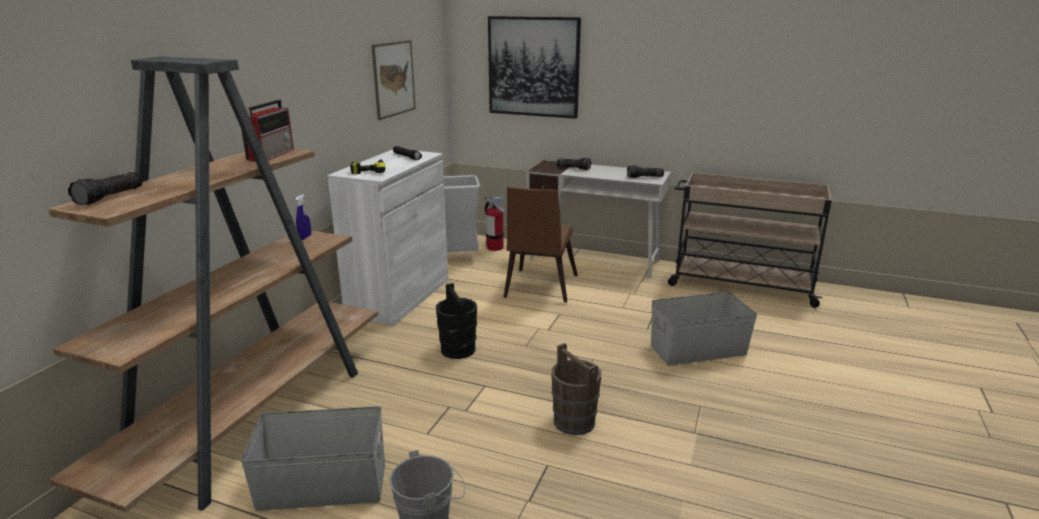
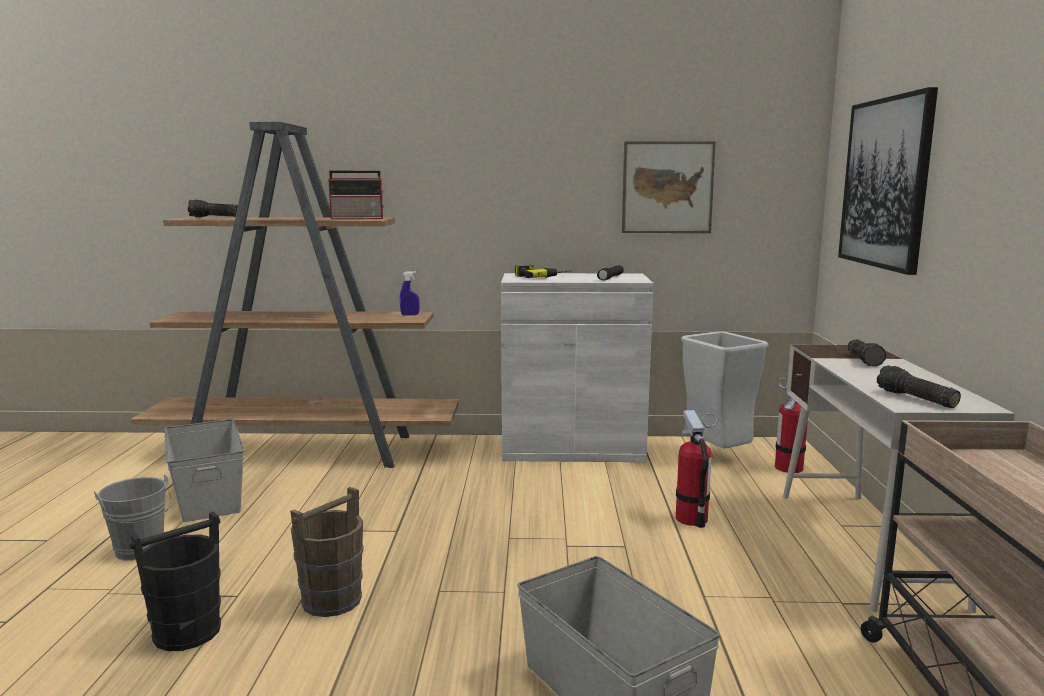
camera: 70 degrees right, 10 degrees down
black bucket [436,283,477,359] -> black bucket moved to [130,511,221,651]
brown chair [503,187,578,303] -> fire extinguisher [676,410,717,528]

